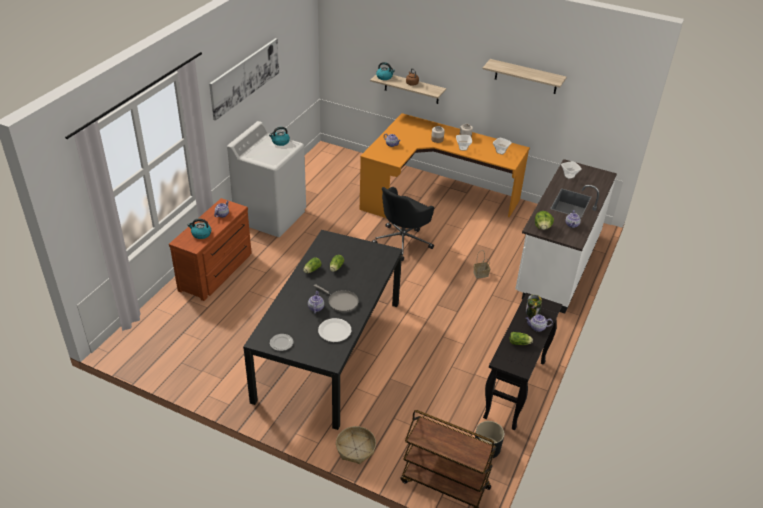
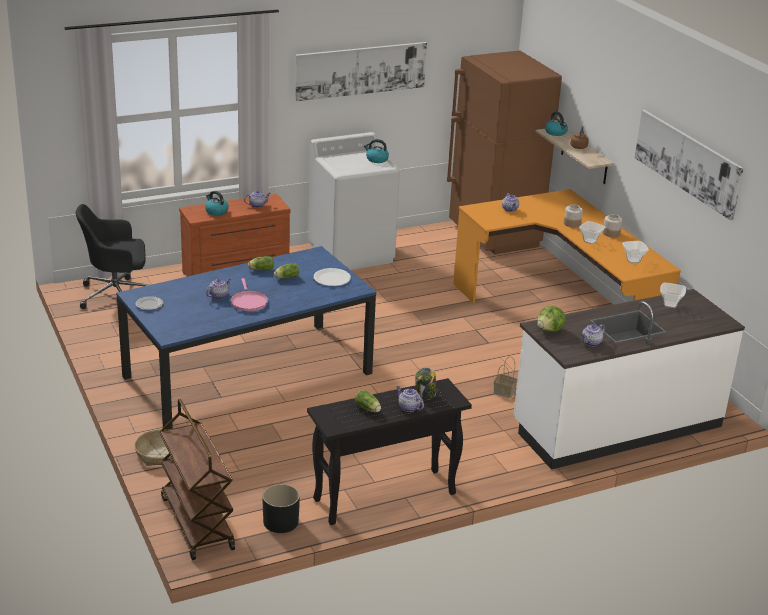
camera: 40 degrees right, 10 degrees down
black dining table [243,230,403,430] -> blue dining table [116,246,376,430]
grey frying pan [314,284,359,312] -> pink frying pan [230,278,268,311]
white plate [318,318,351,342] -> white plate moved to [314,268,351,286]
black office chair [372,187,434,261] -> black office chair moved to [76,204,149,309]
shelf [482,59,567,94] -> picture [635,110,744,220]
none -> brown fridge [447,50,562,254]

